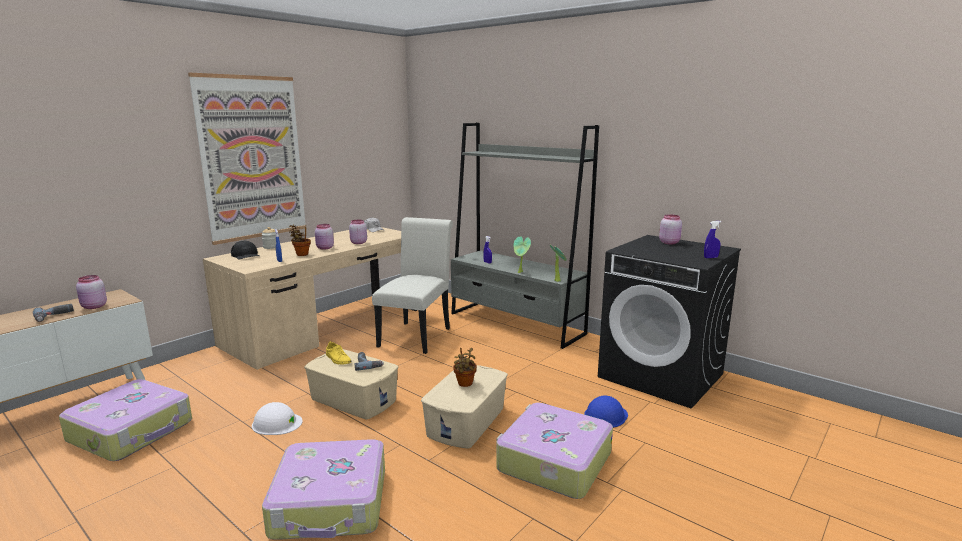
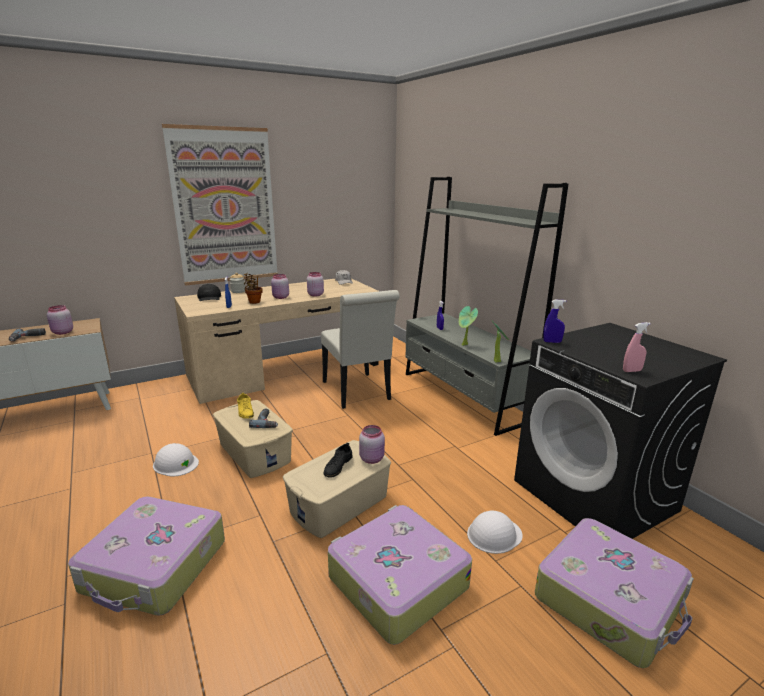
camera: 20 degrees right, 5 degrees up
suitcase [59,379,192,461] -> suitcase moved to [535,518,694,668]
white chair [372,217,453,354] -> white chair turned 120 degrees clockwise [321,290,400,409]
potted plant [453,348,477,387] -> black shoe [324,443,353,478]
blue hard hat [584,396,628,428] -> white hard hat [467,511,523,554]
pink jar [659,214,682,244] -> pink jar moved to [359,425,385,464]
blue spray bottle [704,221,721,258] -> blue spray bottle moved to [543,300,566,343]
none -> pink spray bottle [623,322,651,372]

